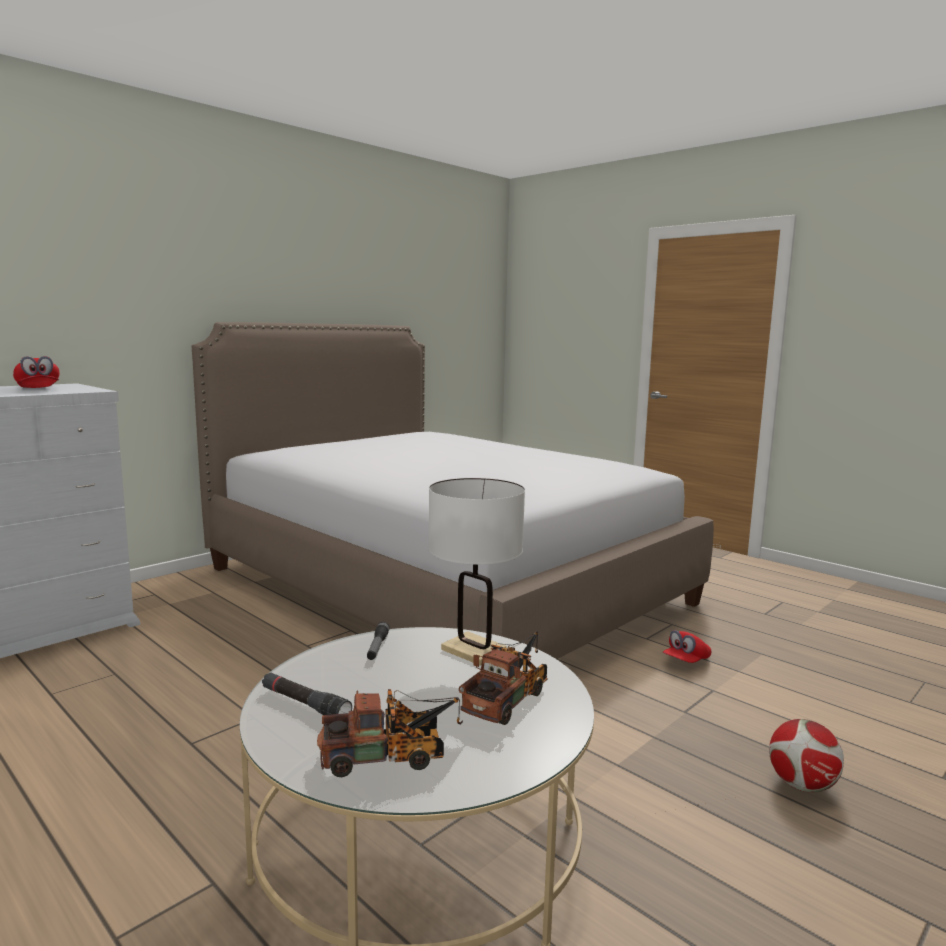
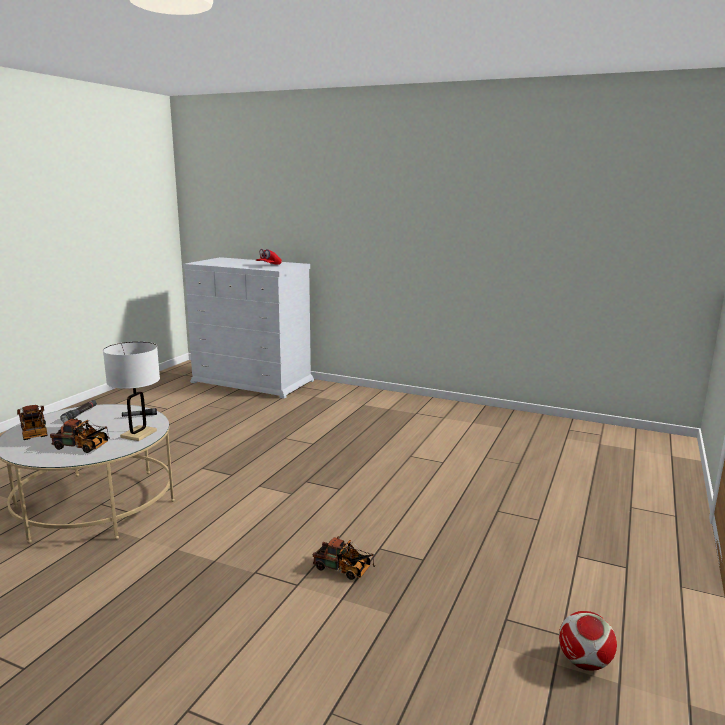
camera: 70 degrees right, 5 degrees up
bed [192,322,714,659] -> none
red cap [663,630,711,663] -> toy truck [313,536,375,580]
football [769,719,844,792] -> football moved to [559,611,617,671]

